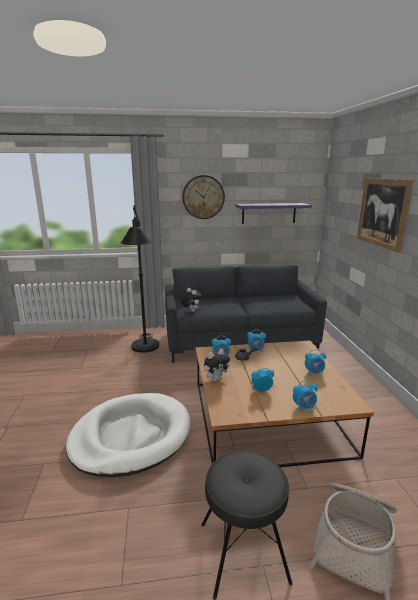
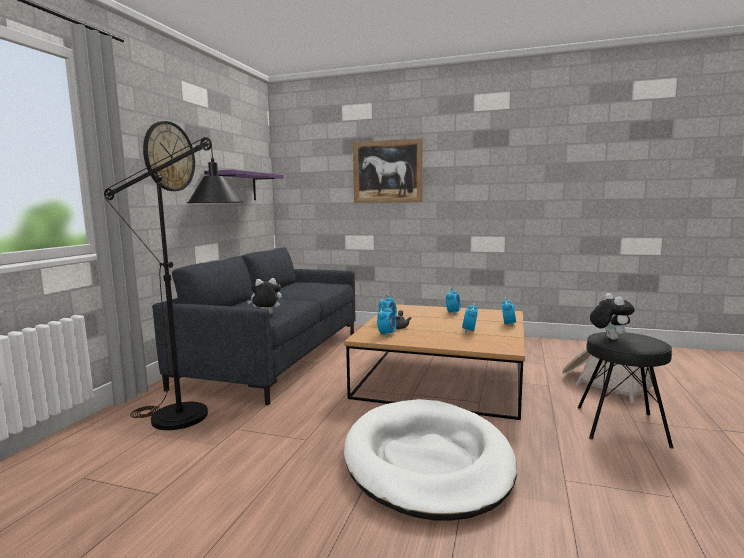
camera: 65 degrees left, 10 degrees down
plush toy [204,349,230,382] -> plush toy moved to [590,293,635,340]

